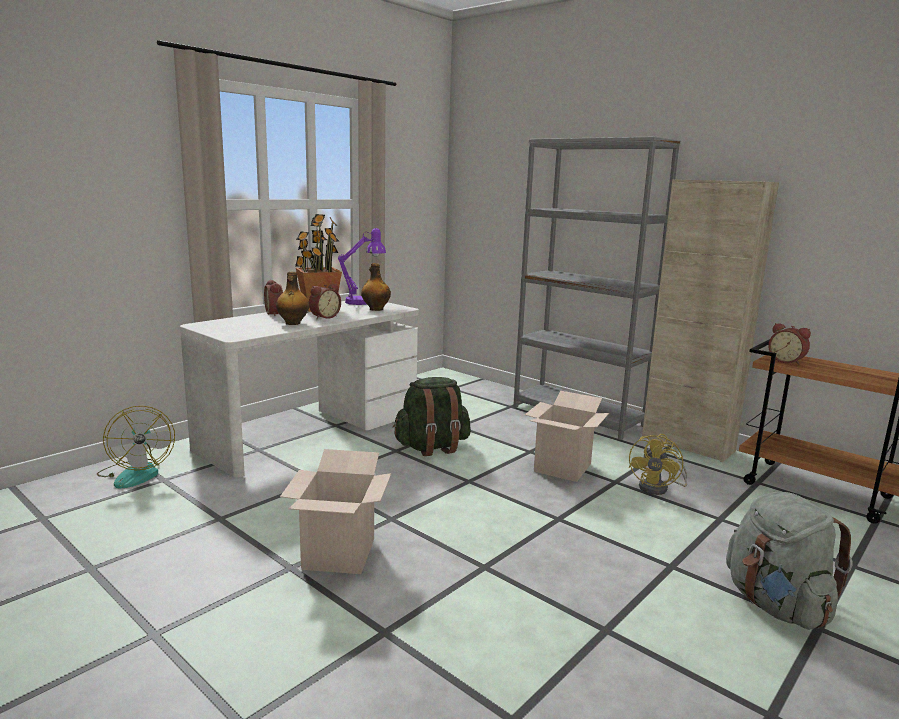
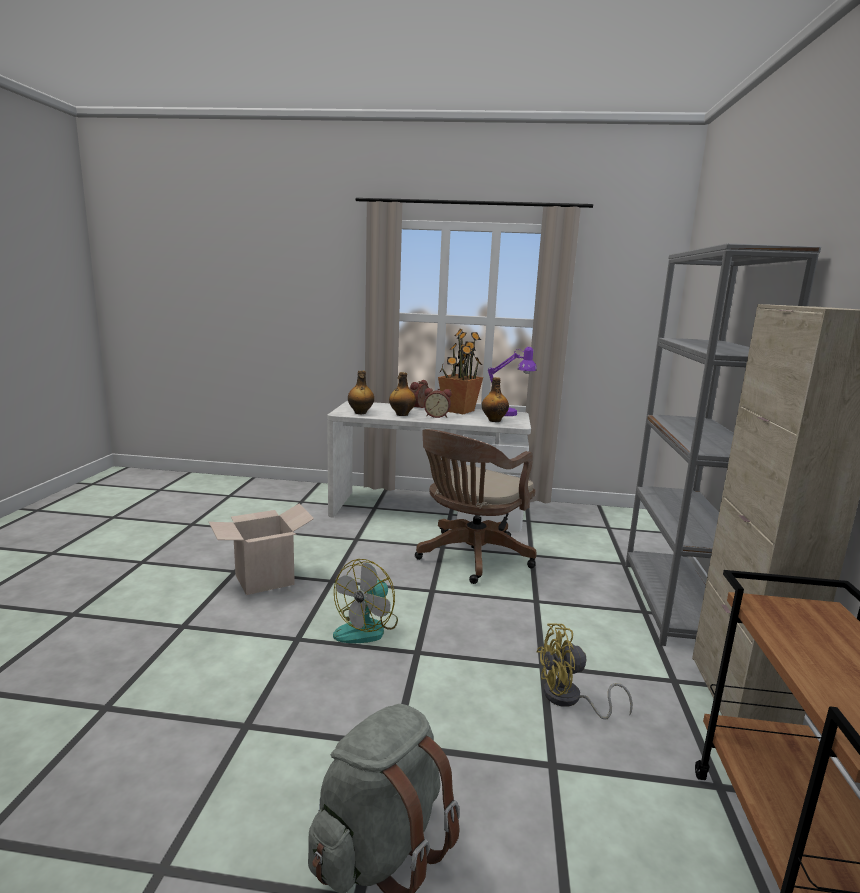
camera: 55 degrees right, 0 degrees up
fan [97,406,175,489] -> fan moved to [333,559,398,643]
green backpack [393,377,471,456] -> brown office chair [415,429,537,584]
cardboard box [525,391,609,482] -> none
alarm clock [768,323,811,365] -> none
none -> bottle [348,371,374,414]

